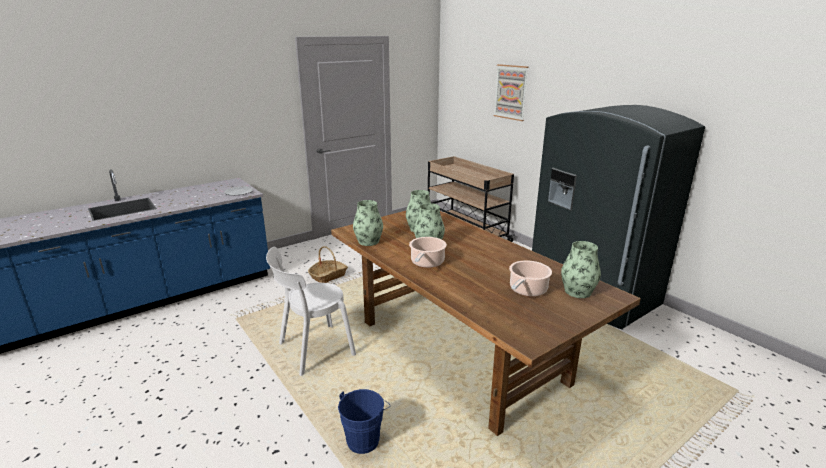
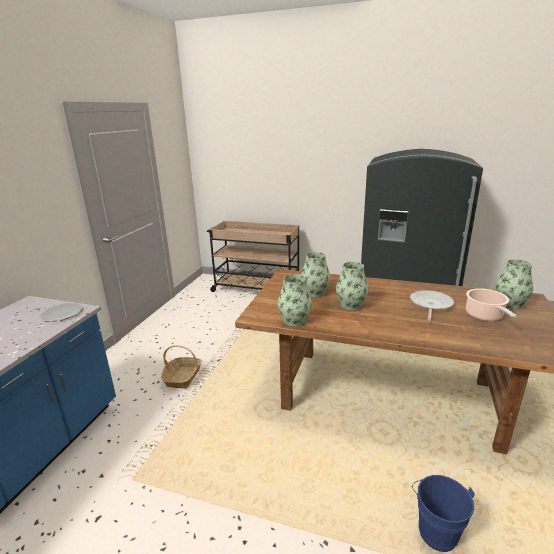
camera: 35 degrees left, 0 degrees up
white chair [266,247,356,376] -> none
cooking pot [409,237,447,268] -> none
picture [494,64,528,121] -> none
none -> frying pan [410,290,454,322]

